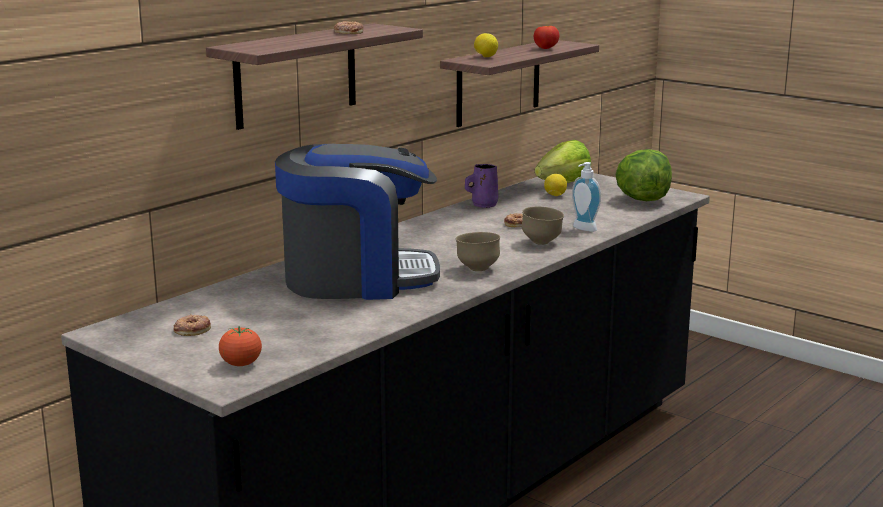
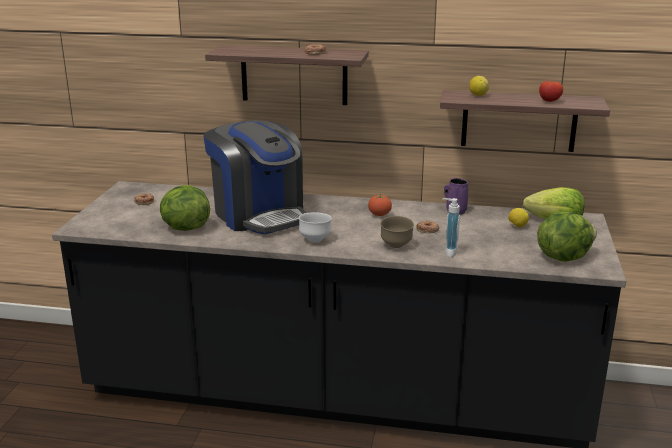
camera: 60 degrees right, 5 degrees up
tomato [219,326,262,366] -> tomato moved to [368,194,392,216]
brown bowl [456,232,500,271] -> white bowl [299,212,332,242]
none -> lettuce [160,185,210,231]

